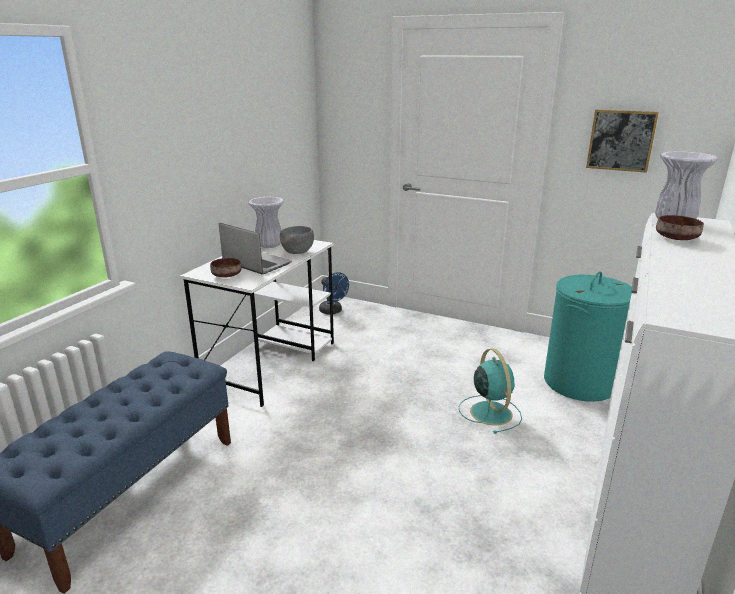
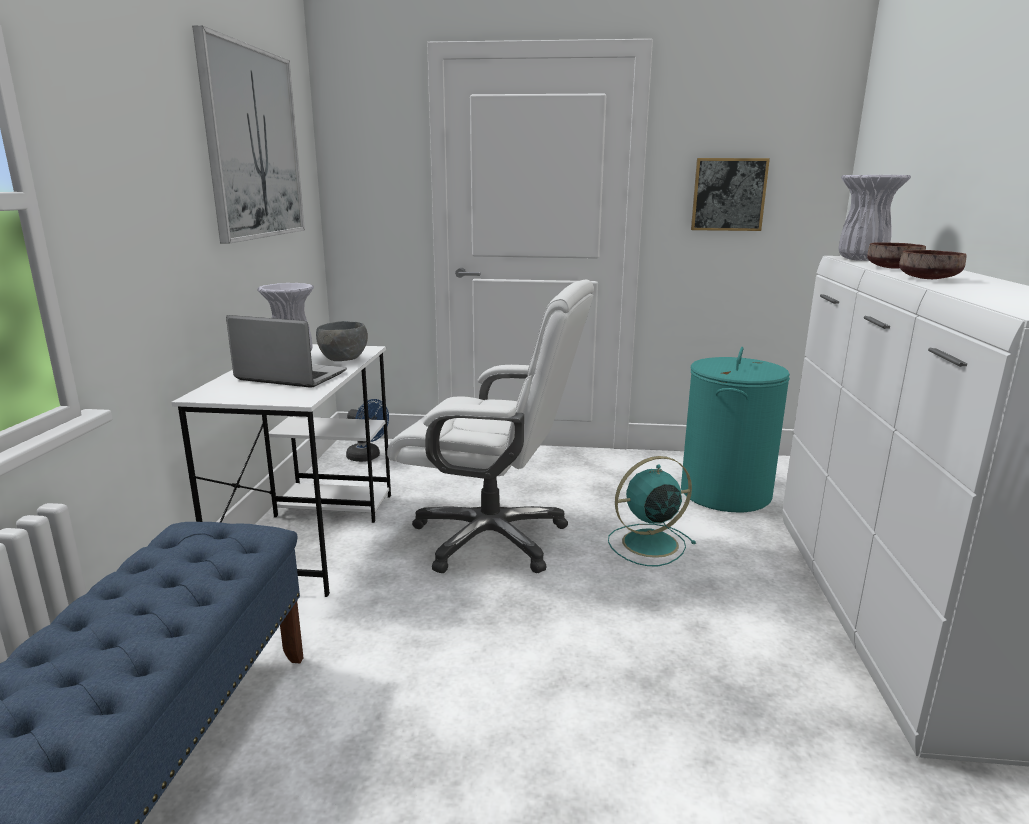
camera: 20 degrees left, 5 degrees down
brown bowl [210,258,242,277] -> brown bowl moved to [899,250,966,279]
turquoise fan [459,349,522,434] -> turquoise fan turned 75 degrees counterclockwise [608,456,696,566]
none -> picture [192,25,305,244]
none -> white office chair [387,279,594,573]

